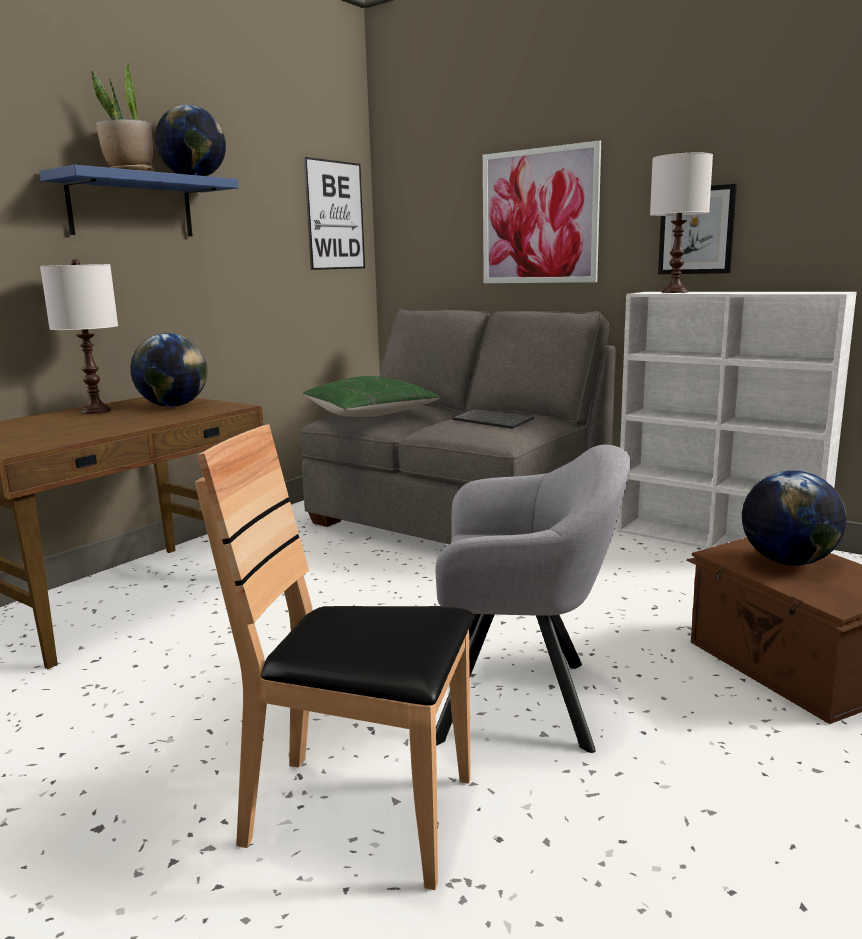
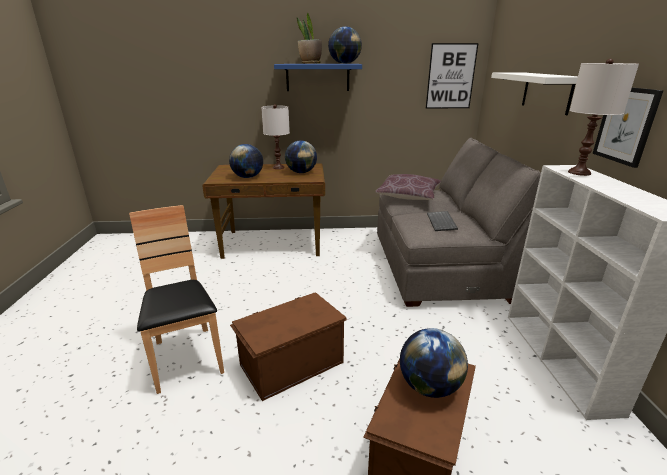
camera: 50 degrees right, 10 degrees up
green pillow [303,376,440,417] -> brown pillow [375,174,441,200]
grey armchair [435,444,631,753] -> brown storage box [230,292,347,401]
picture [483,140,601,283] -> white shelf [491,72,578,115]
none -> globe [229,144,263,178]

